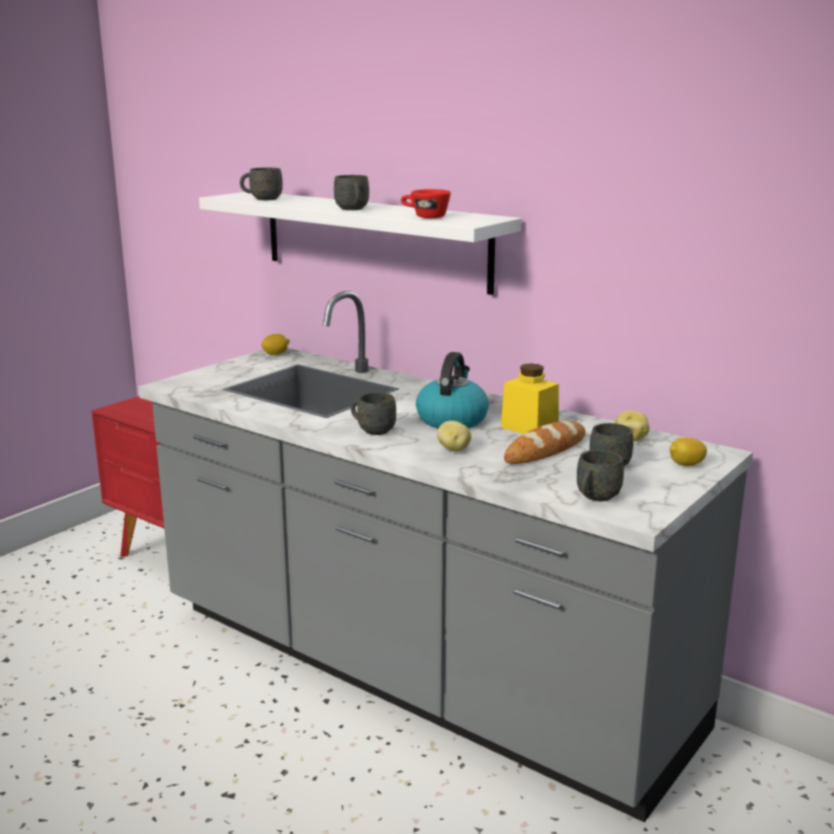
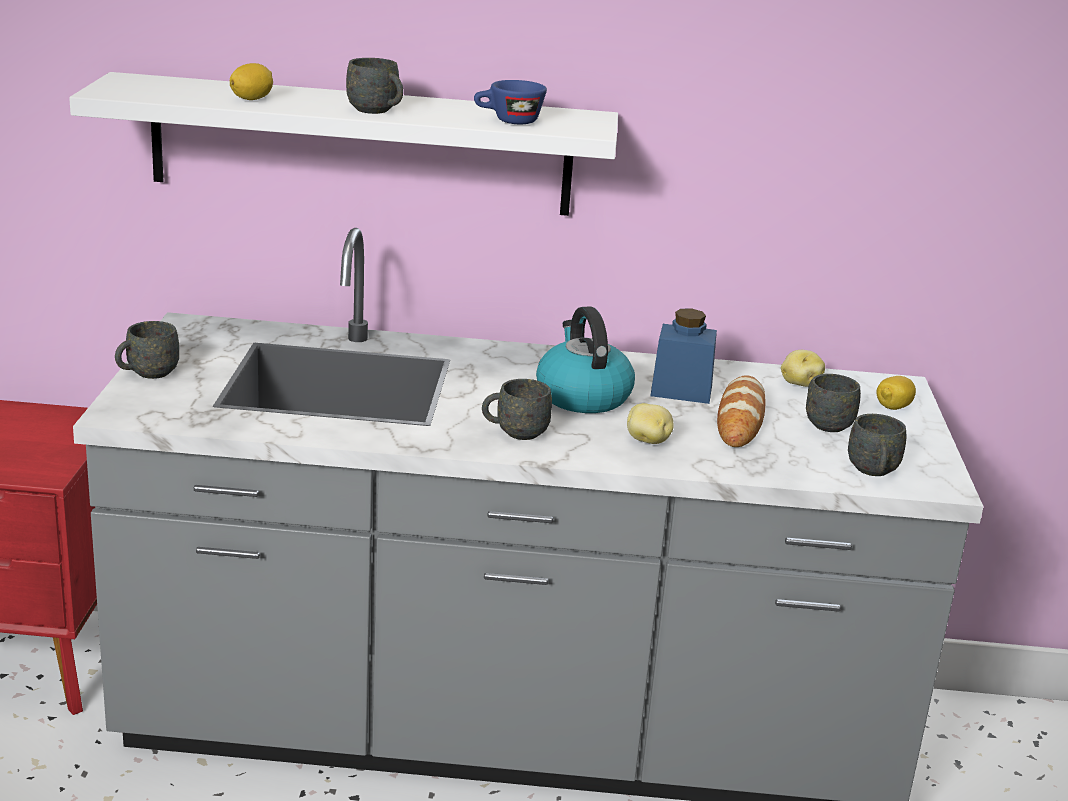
camera: 35 degrees left, 5 degrees up
grey mug [240,168,283,200] -> grey mug moved to [115,321,179,379]
lemon [261,334,290,355] -> lemon moved to [230,63,273,100]
red cup [401,189,451,218] -> blue cup [474,80,547,124]
yellow jar [501,363,559,434] -> blue jar [650,308,717,404]

